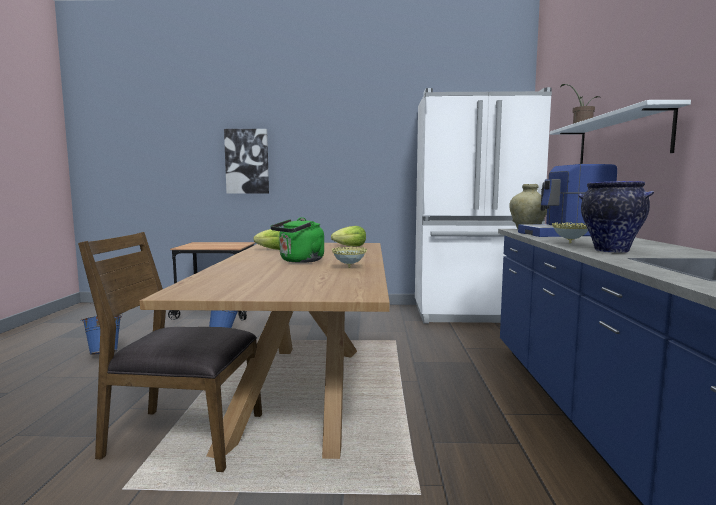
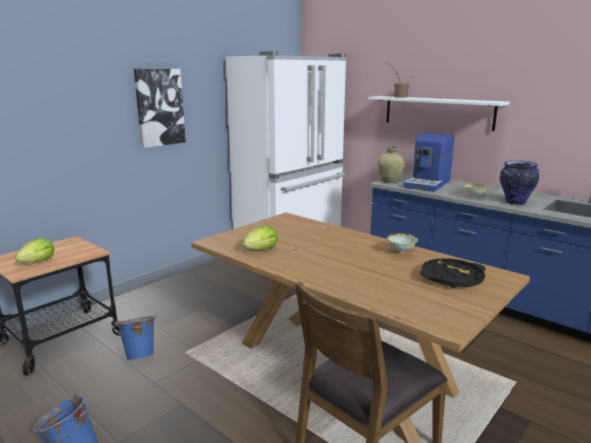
camera: 50 degrees left, 10 degrees up
picture [224,129,269,194] -> picture moved to [134,69,186,148]
green kettle [270,217,324,263] -> none
lettuce [331,226,366,247] -> lettuce moved to [15,238,54,263]
none -> black tray [420,258,486,288]

